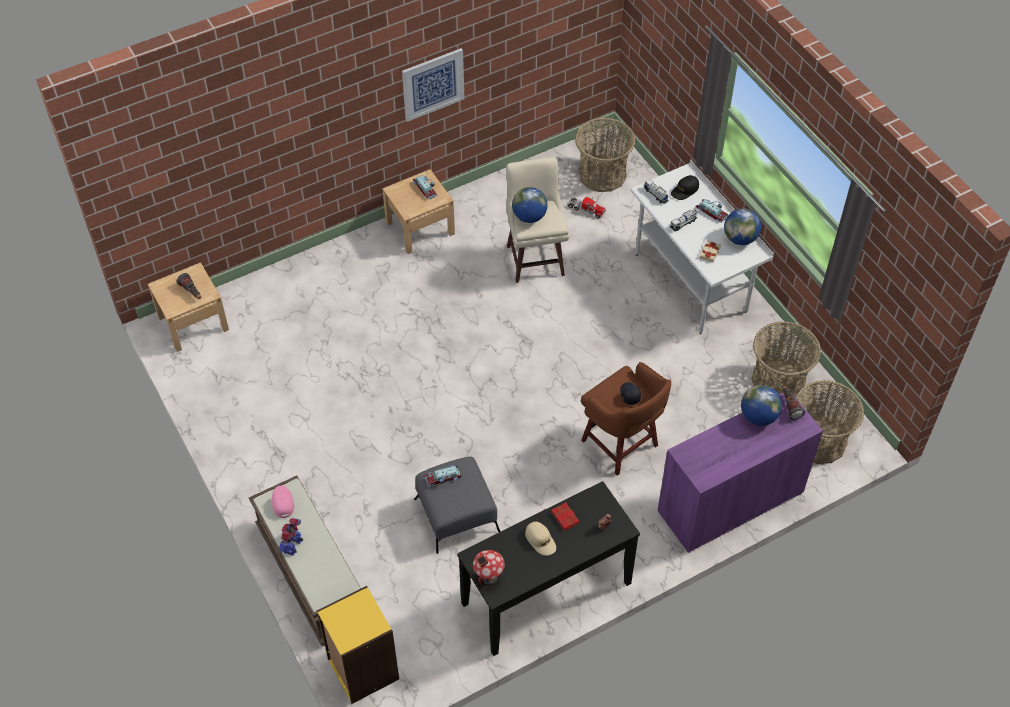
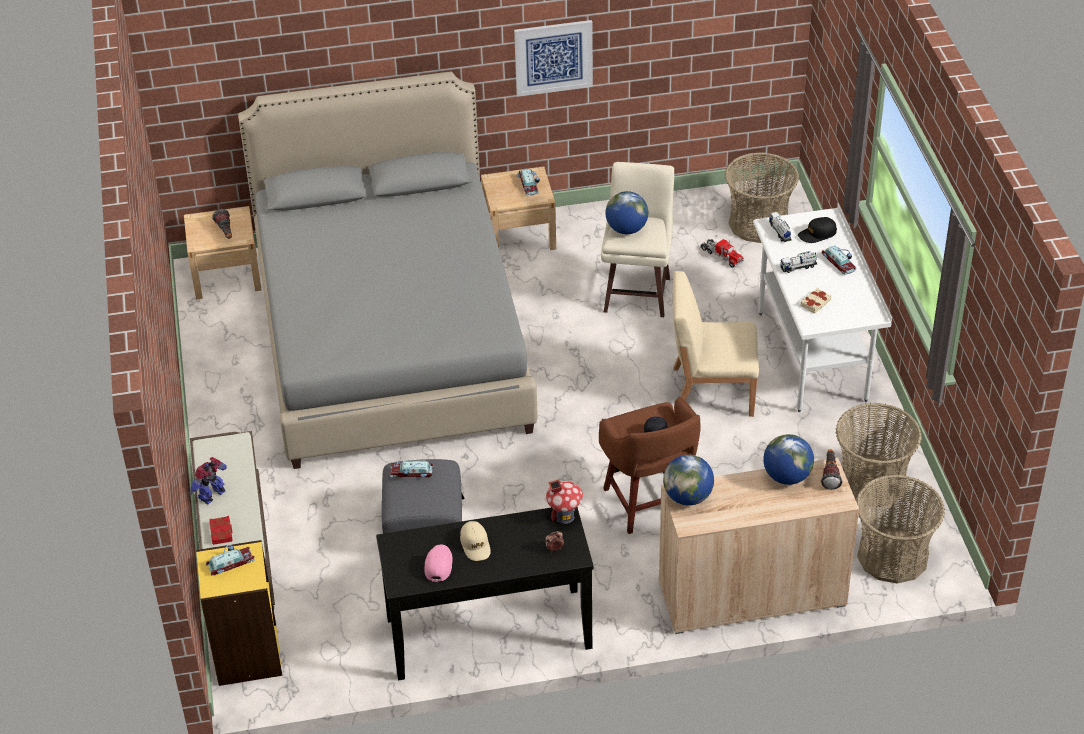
camera: 20 degrees right, 10 degrees down
pink cap [272,486,294,518] -> pink cap moved to [424,545,453,582]
toy house [473,550,505,584] -> toy house moved to [546,479,583,524]
red book [552,502,579,531] -> red book moved to [210,516,232,545]
purple cabinet [658,391,823,553] -> beige cabinet [659,458,859,634]
globe [724,208,761,245] -> globe moved to [663,455,714,505]
none -> toy car [206,545,255,576]
none -> grey bed [238,71,538,469]
none -> beige chair [673,271,759,417]

